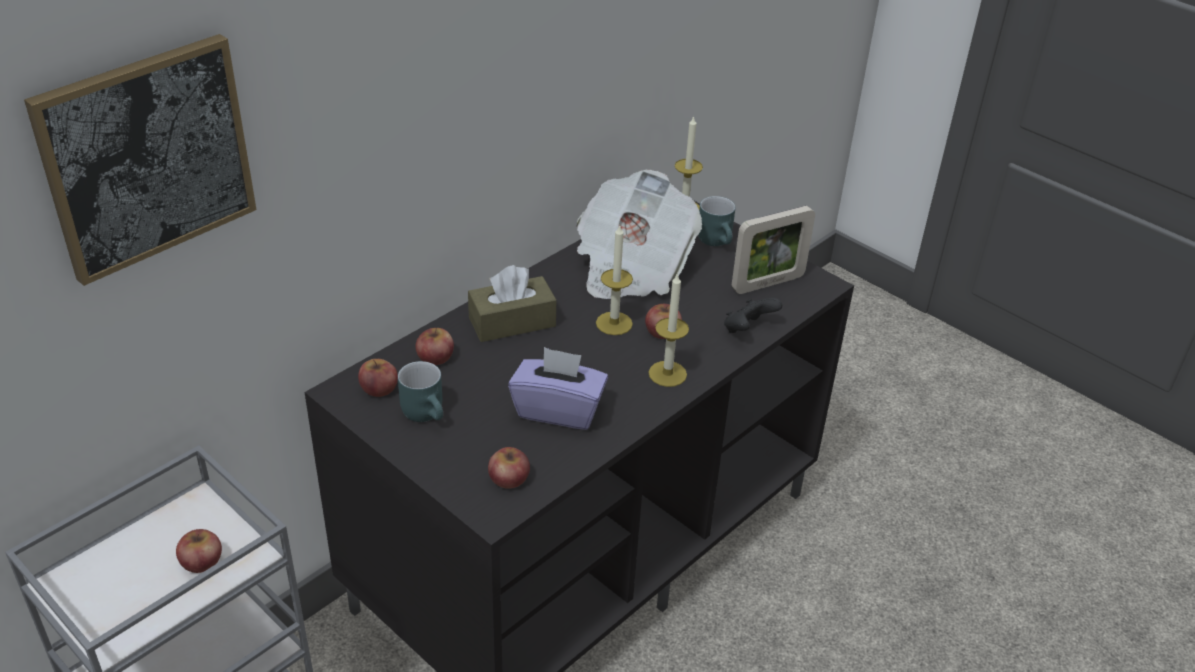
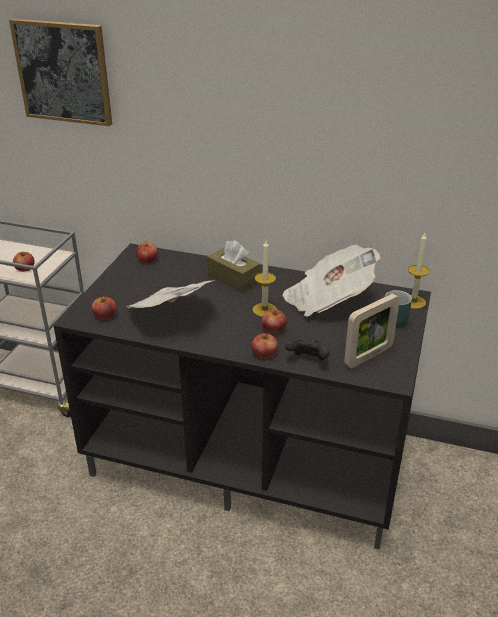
camera: 65 degrees right, 5 degrees down
turquoise mug [398,361,443,422] -> none
apple [416,328,454,365] -> apple moved to [251,333,278,359]
purple tissue box [508,347,608,430] -> newspaper [126,280,215,308]
candle [648,273,689,387] -> none
picture frame [732,206,815,294] -> picture frame turned 75 degrees counterclockwise [344,294,400,368]

